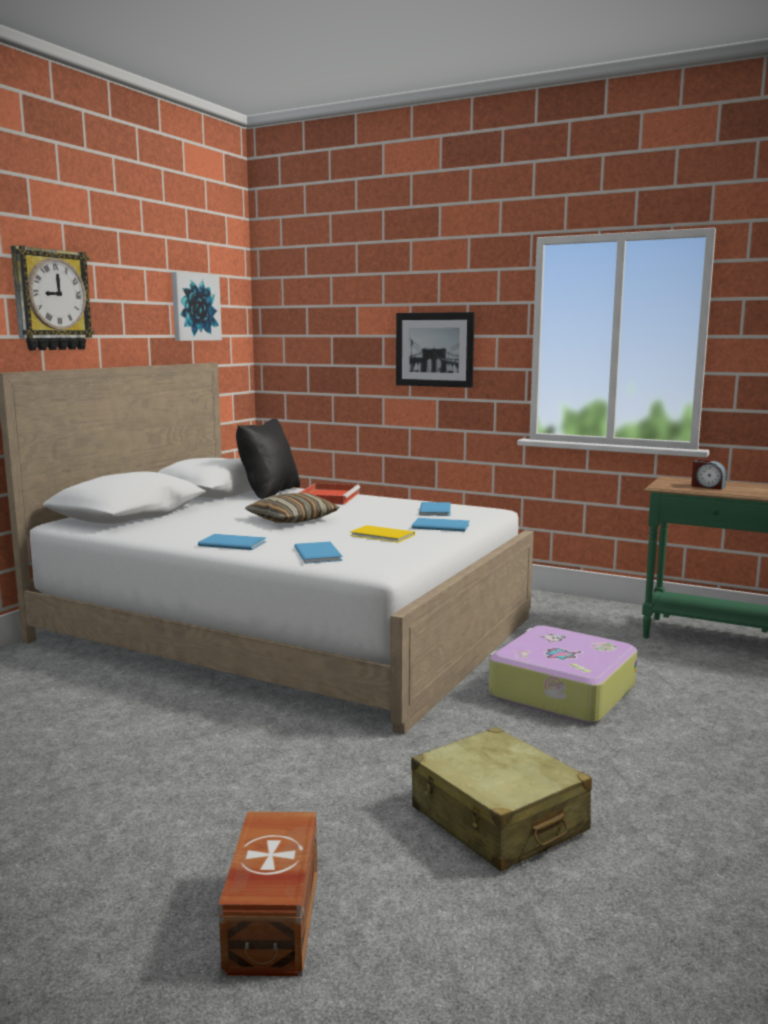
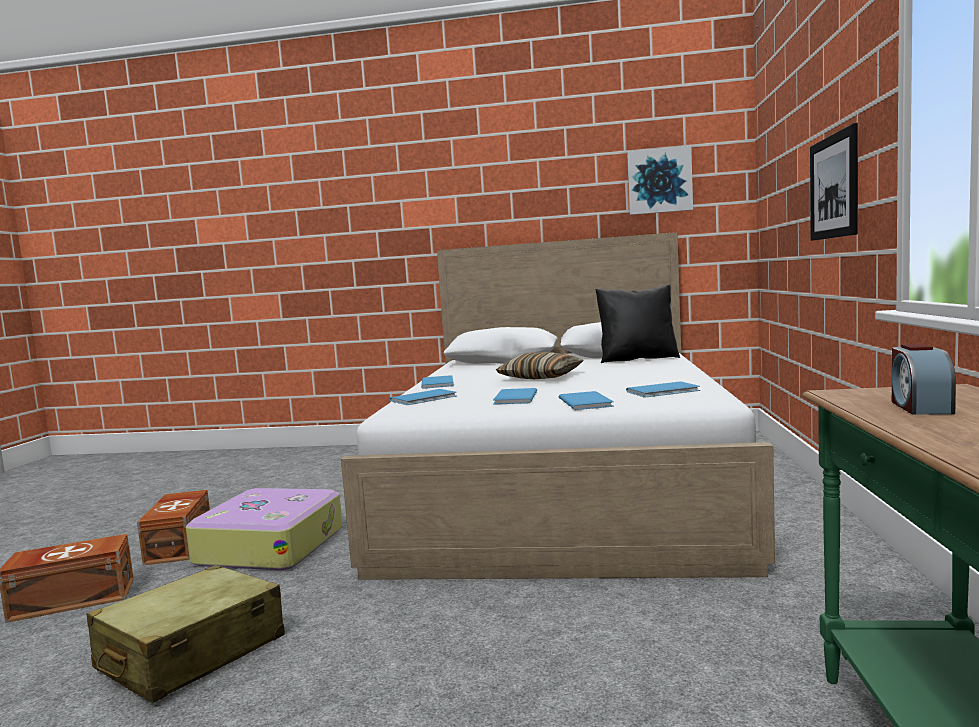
camera: 70 degrees right, 5 degrees down
wall clock [11,246,95,351] -> none
red tray [299,484,360,505] -> none
yellow book [350,525,415,543] -> blue book [493,388,537,405]
suitcase [489,625,637,723] -> suitcase moved to [186,488,343,570]
none -> brown storage box [137,490,210,566]

